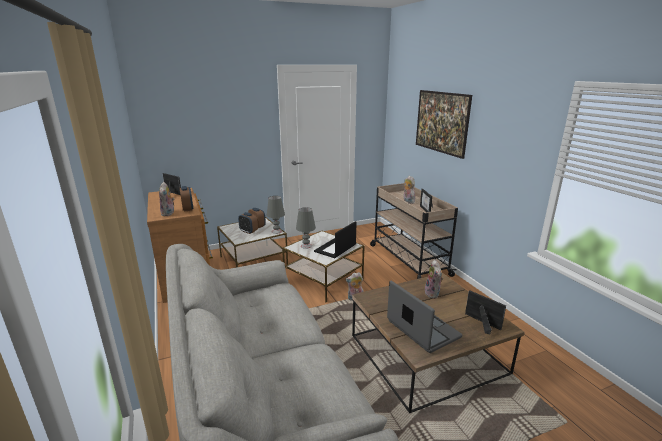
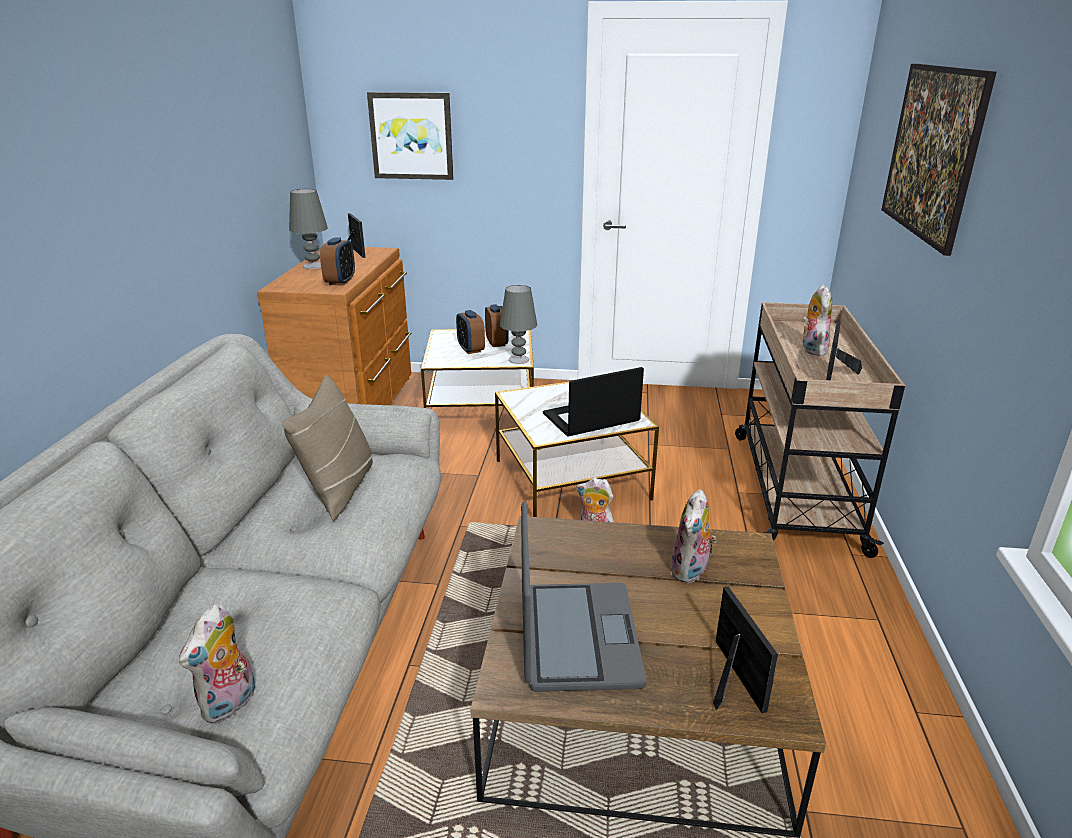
camera: 30 degrees right, 5 degrees up
plush toy [159,182,174,216] -> plush toy moved to [179,604,255,724]
grey table lamp [296,207,316,249] -> grey table lamp moved to [289,189,328,269]
none -> beige pillow [282,375,374,521]
none -> picture [367,92,453,180]

